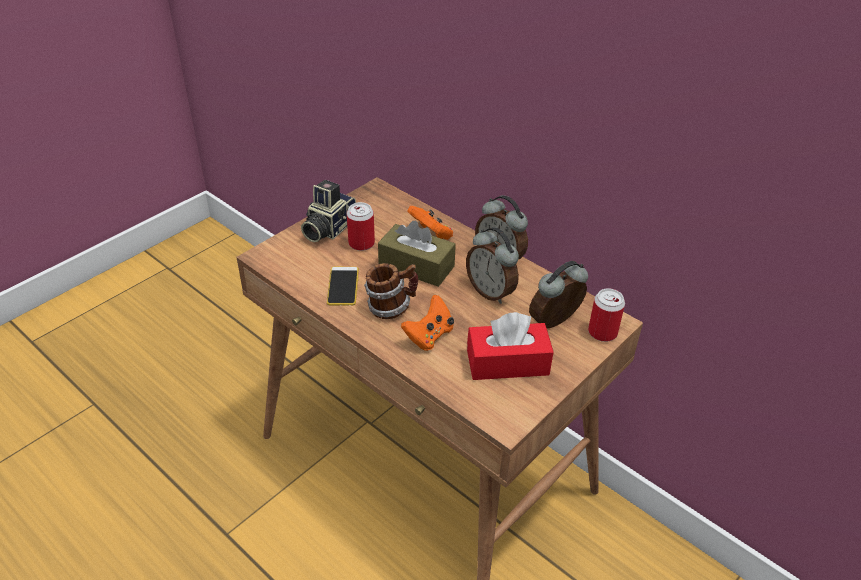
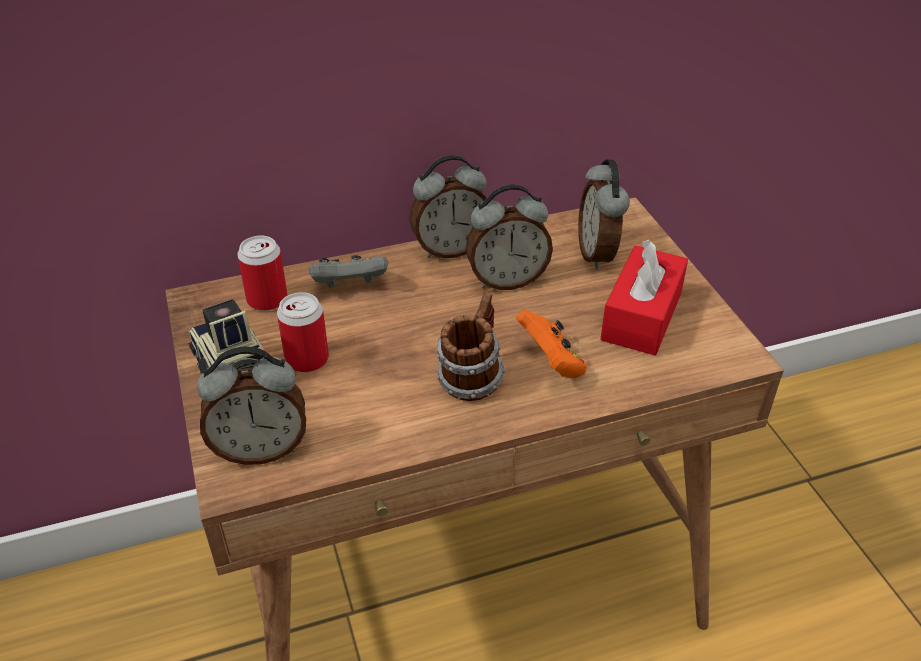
camera: 60 degrees left, 0 degrees up
phone [327,267,359,306] -> none
brown tissue box [378,221,456,287] -> none
orange game controller [407,206,453,240] -> grey game controller [309,255,388,288]
can [588,288,625,342] -> can moved to [237,235,287,311]
none -> alarm clock [197,347,306,465]

